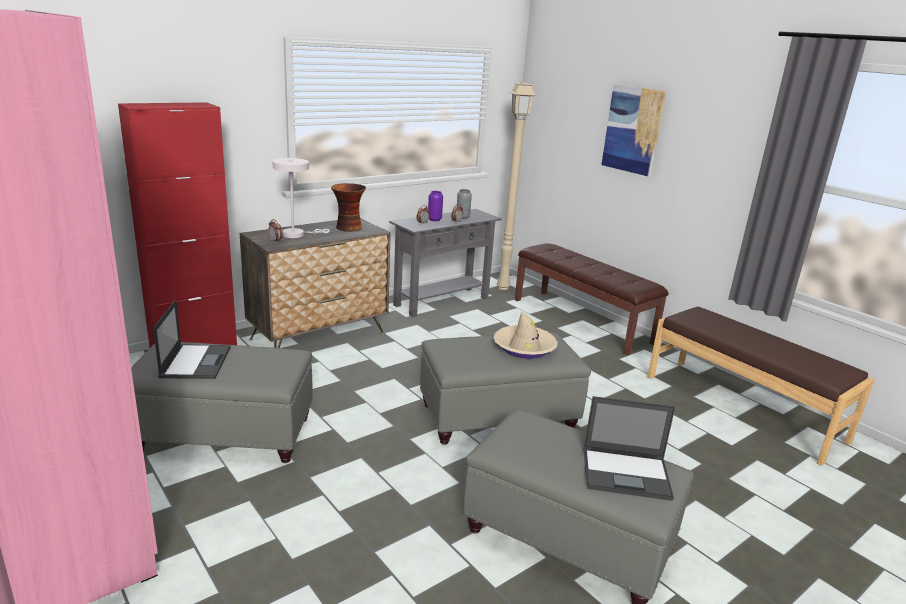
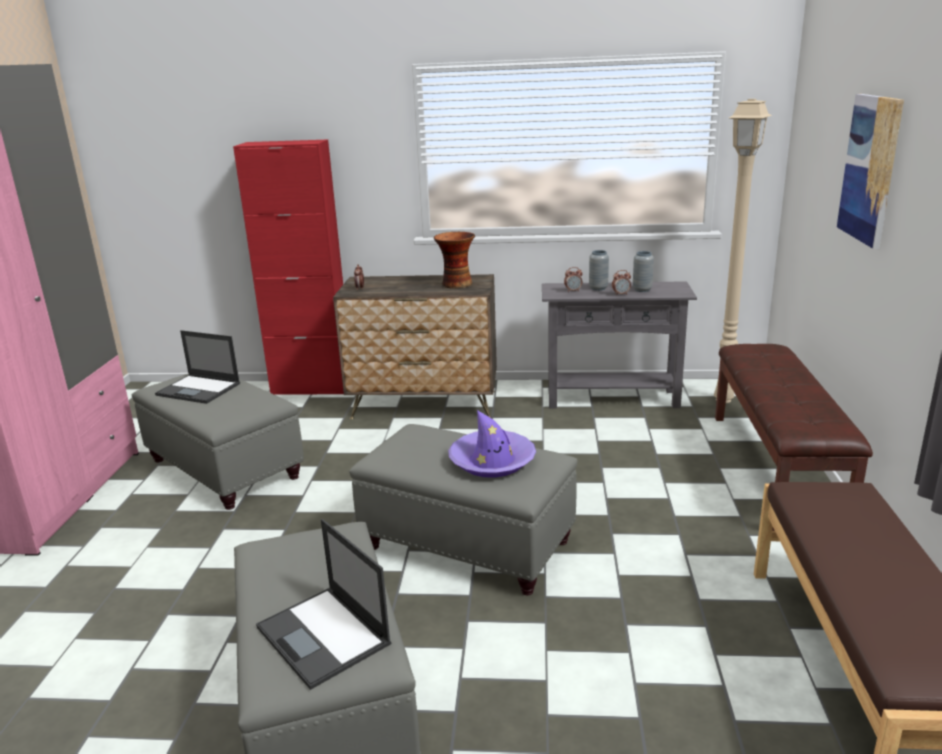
camera: 45 degrees right, 0 degrees up
laptop [153,300,231,379] -> laptop turned 75 degrees clockwise [155,330,240,404]
white table lamp [273,158,330,238] -> none
purple vase [428,191,443,221] -> grey vase [589,250,609,291]
beige hat [493,312,558,359] -> purple hat [448,410,536,478]

